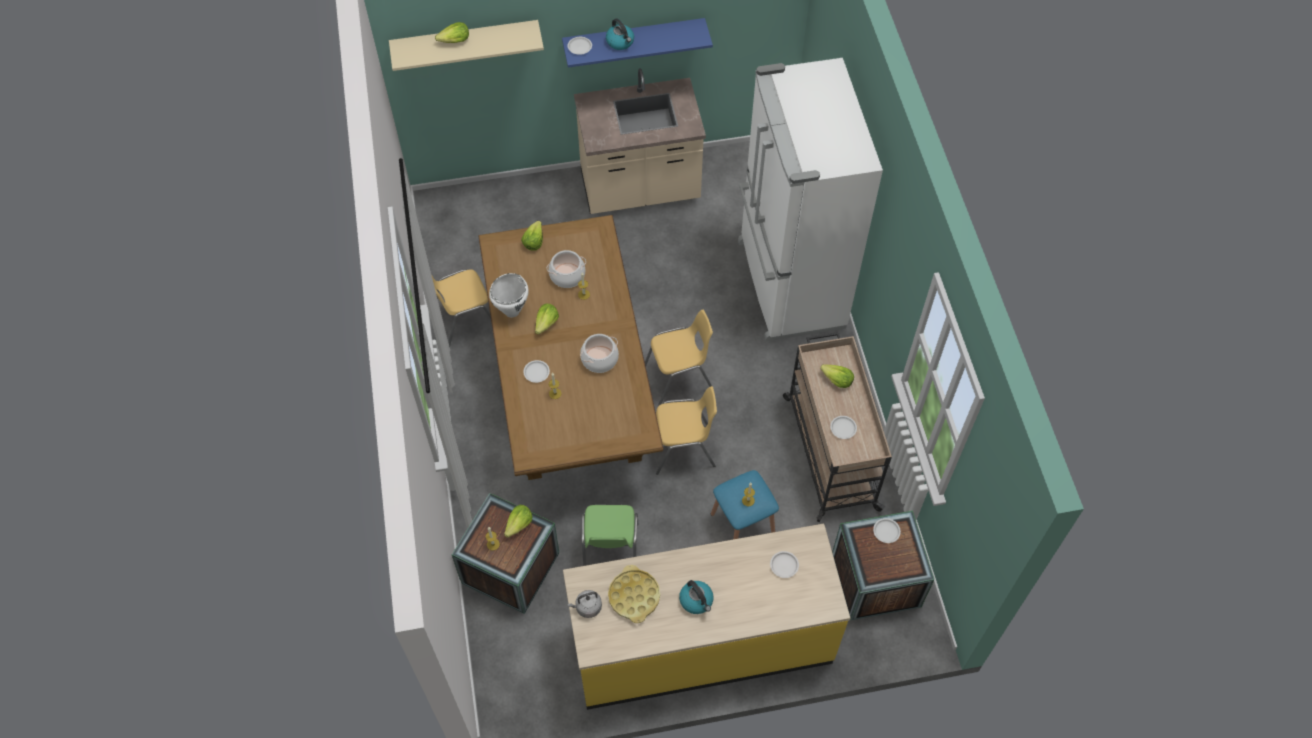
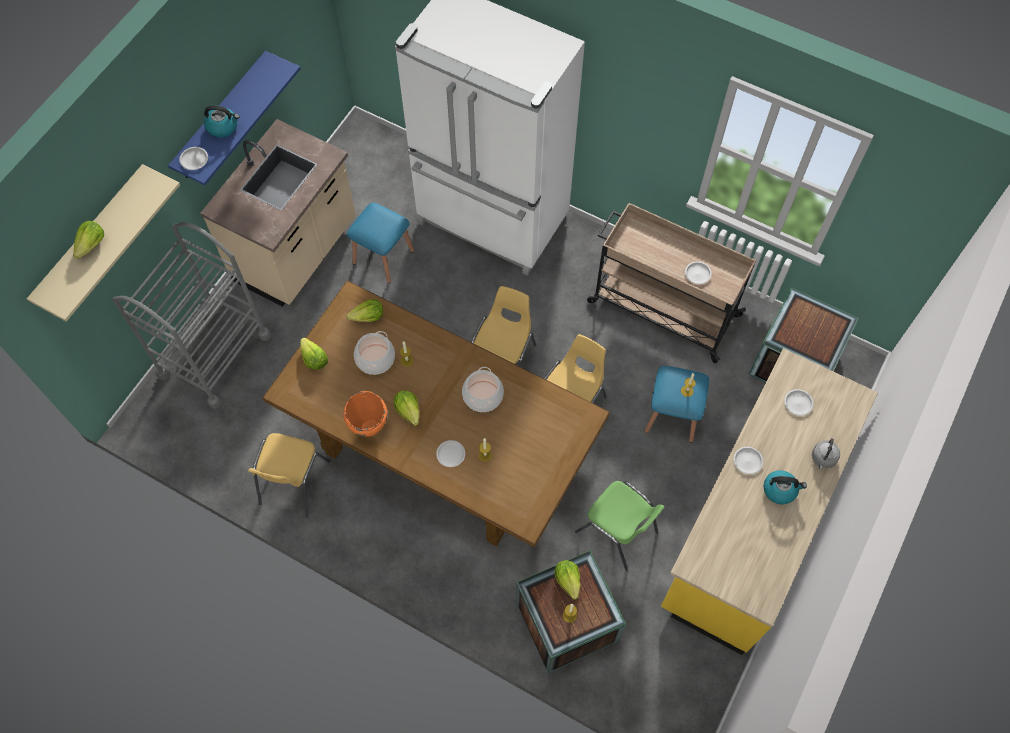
camera: 50 degrees left, 5 degrees up
white cooking pot [489,273,529,318] -> orange cooking pot [344,391,388,437]
grey kettle [568,590,602,618] -> grey kettle moved to [812,438,840,470]
yellow tray [608,565,660,623] -> none
lettuce [820,364,854,388] -> lettuce moved to [347,299,383,322]
white plate [873,518,901,543] -> white plate moved to [734,447,763,474]
none -> grey cart [112,222,271,409]
none -> blue stool [347,203,414,283]

